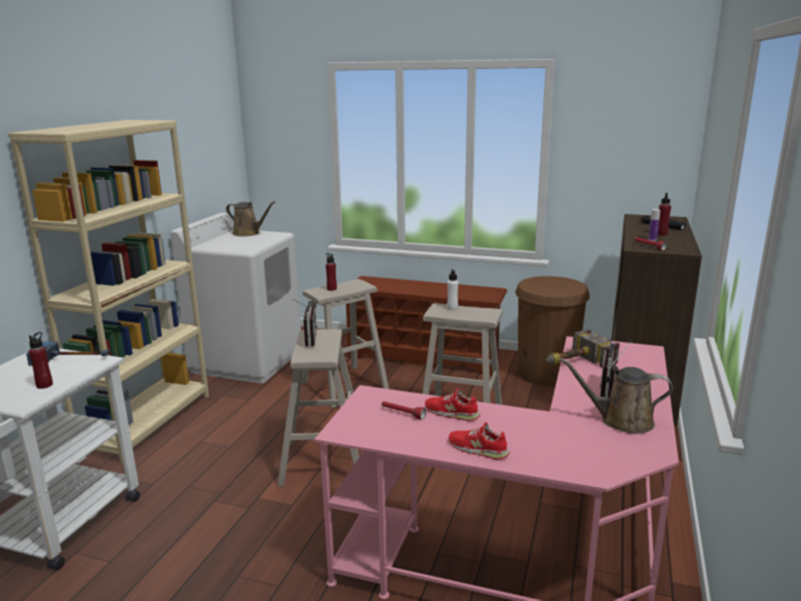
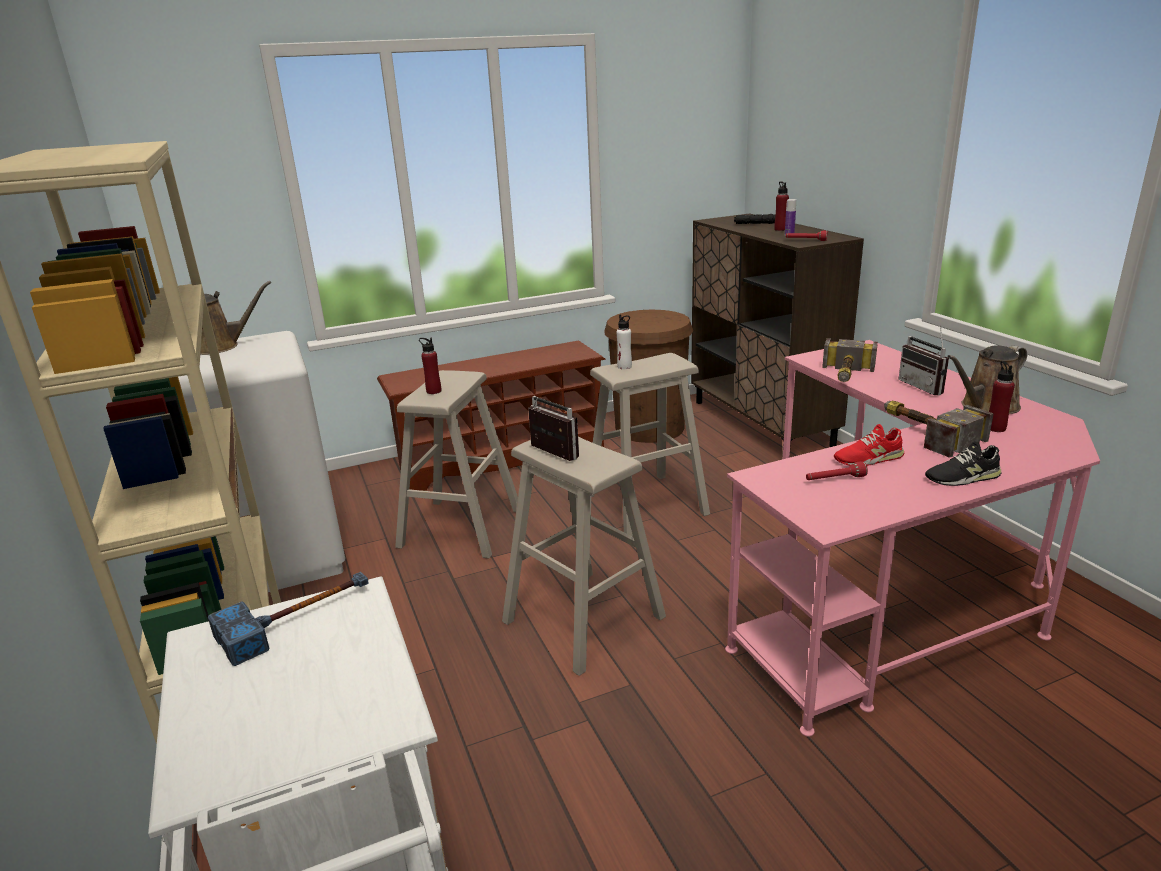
camera: 40 degrees left, 5 degrees up
red bottle [29,332,53,389] -> red bottle moved to [989,361,1015,432]
red shoe [449,422,510,460] -> black shoe [925,441,1002,486]
none -> hammer [884,400,994,458]

